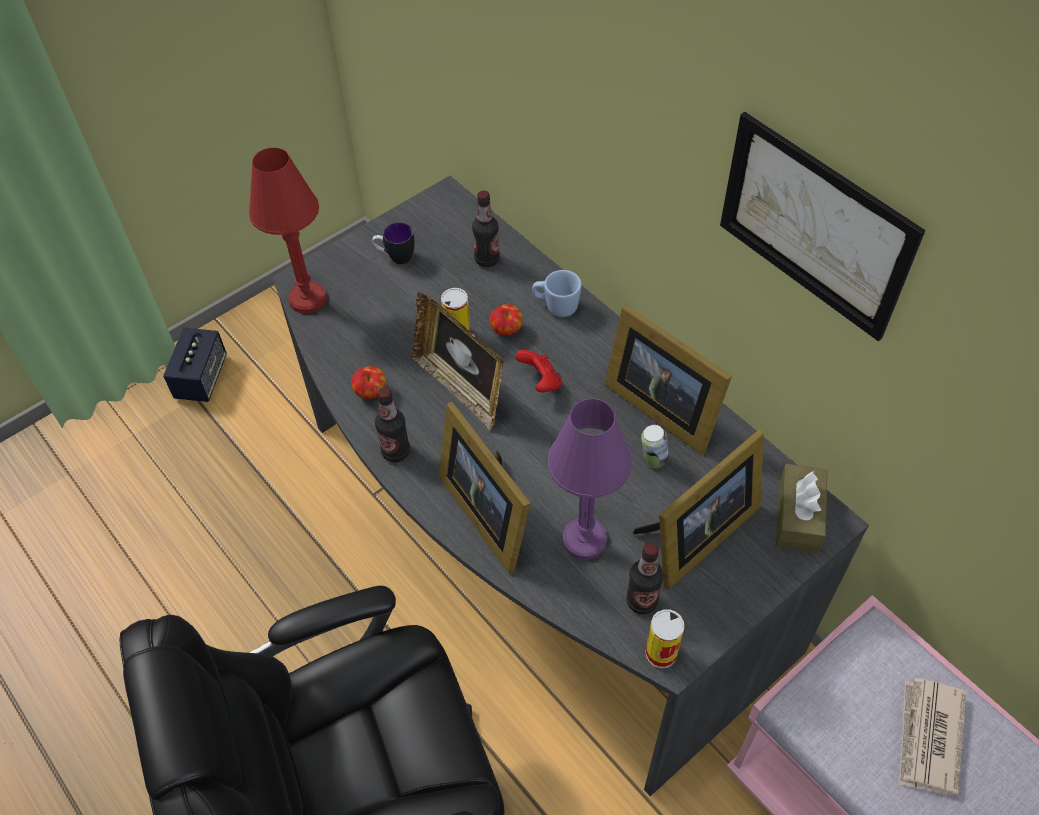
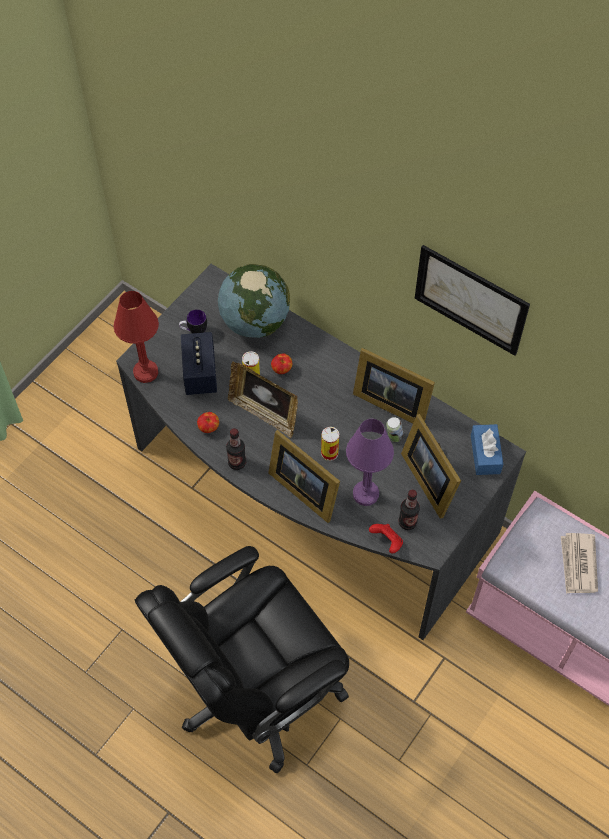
camera: 15 degrees left, 5 degrees up
speaker [163,328,227,402] -> speaker moved to [181,332,217,395]
bottle [472,191,500,267] -> globe [218,264,290,338]
red game controller [515,350,562,392] -> red game controller moved to [369,524,403,554]
blue mug [532,270,582,317] -> none
picture frame [633,429,764,590] -> picture frame turned 120 degrees clockwise [401,414,461,519]
can [646,609,684,668] -> can moved to [321,427,339,461]
brown tissue box [776,464,827,553] -> blue tissue box [471,424,503,475]

